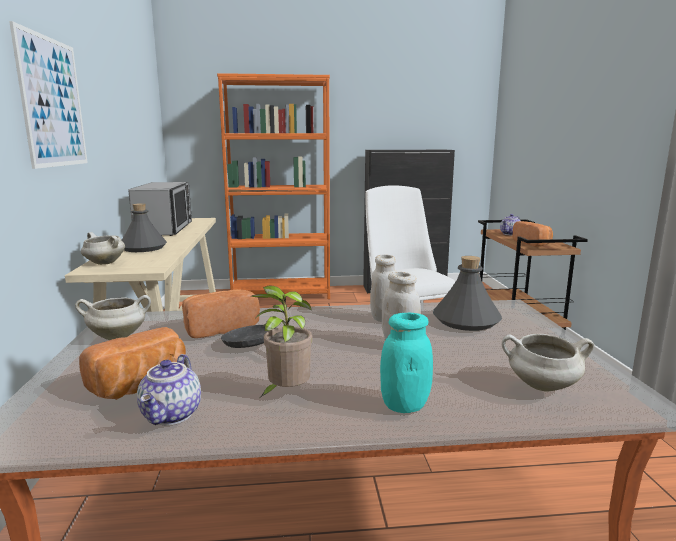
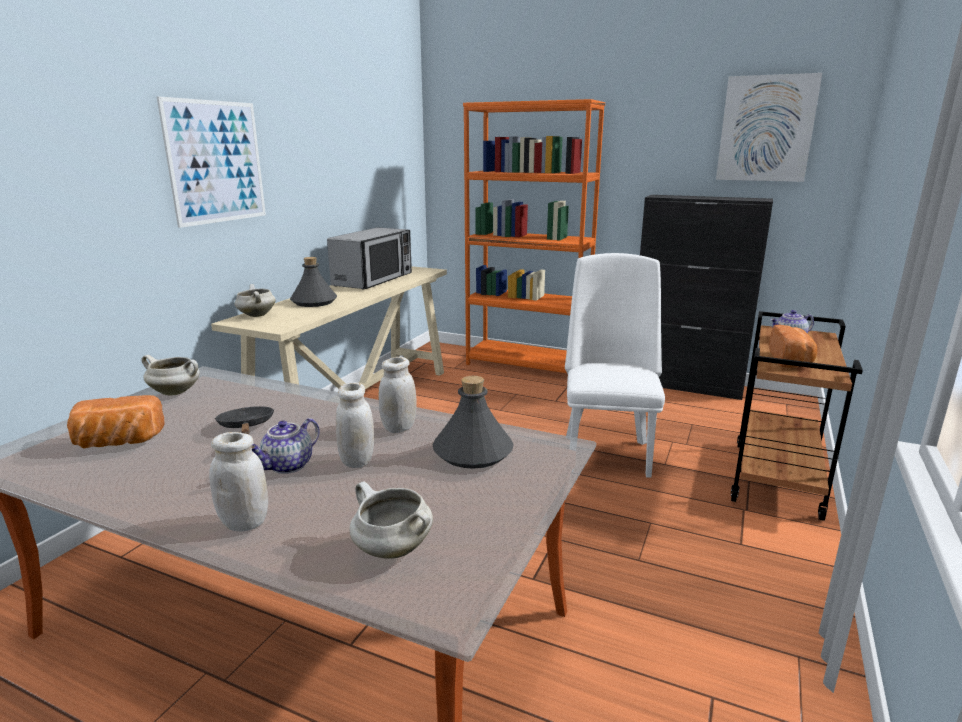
camera: 30 degrees right, 5 degrees up
teapot [137,354,201,425] -> teapot moved to [251,418,320,474]
bread [182,289,260,338] -> none
potted plant [250,286,312,397] -> none
turquoise jar [380,313,433,413] -> white jar [209,432,268,532]
none -> picture [716,73,822,182]

